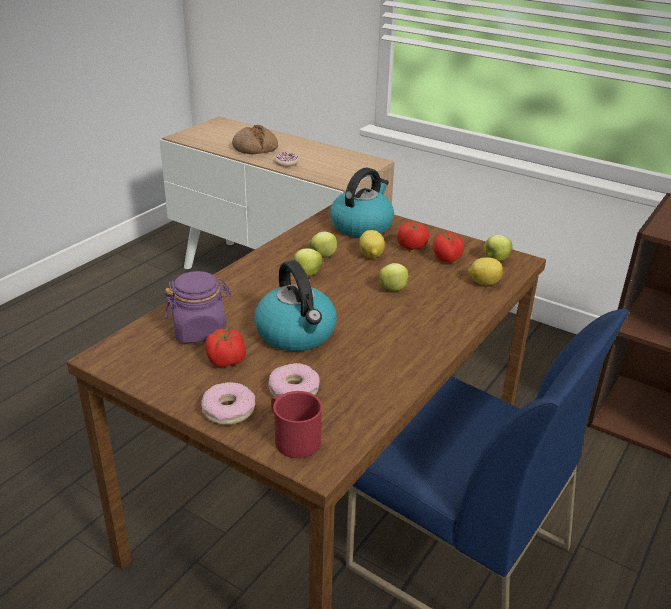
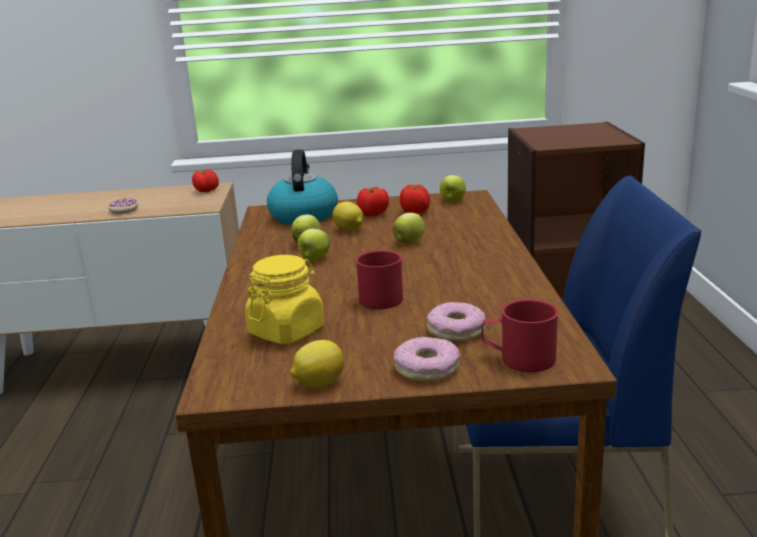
camera: 35 degrees left, 10 degrees down
purple jar [165,271,231,343] -> yellow jar [245,255,324,344]
tomato [205,328,246,367] -> tomato moved to [192,169,219,193]
bread [232,125,278,154] -> none
kettle [254,260,337,351] -> red mug [355,250,403,309]
lemon [468,257,503,285] -> lemon moved to [290,340,344,387]

